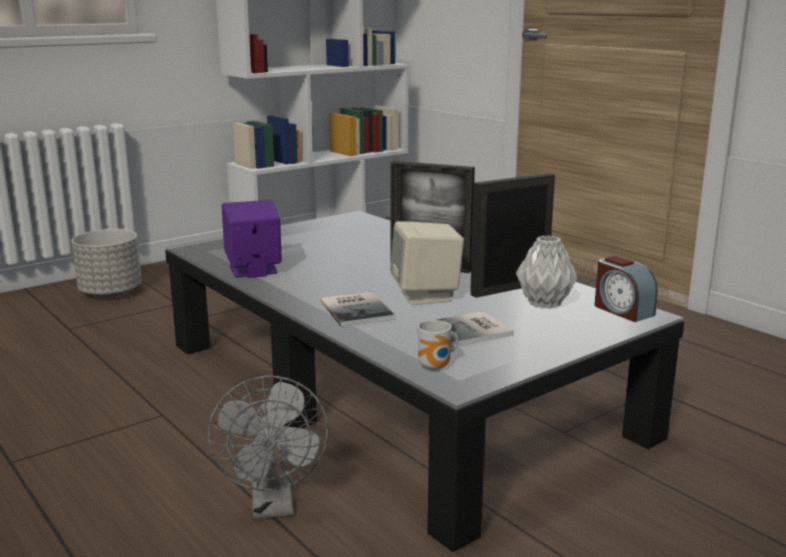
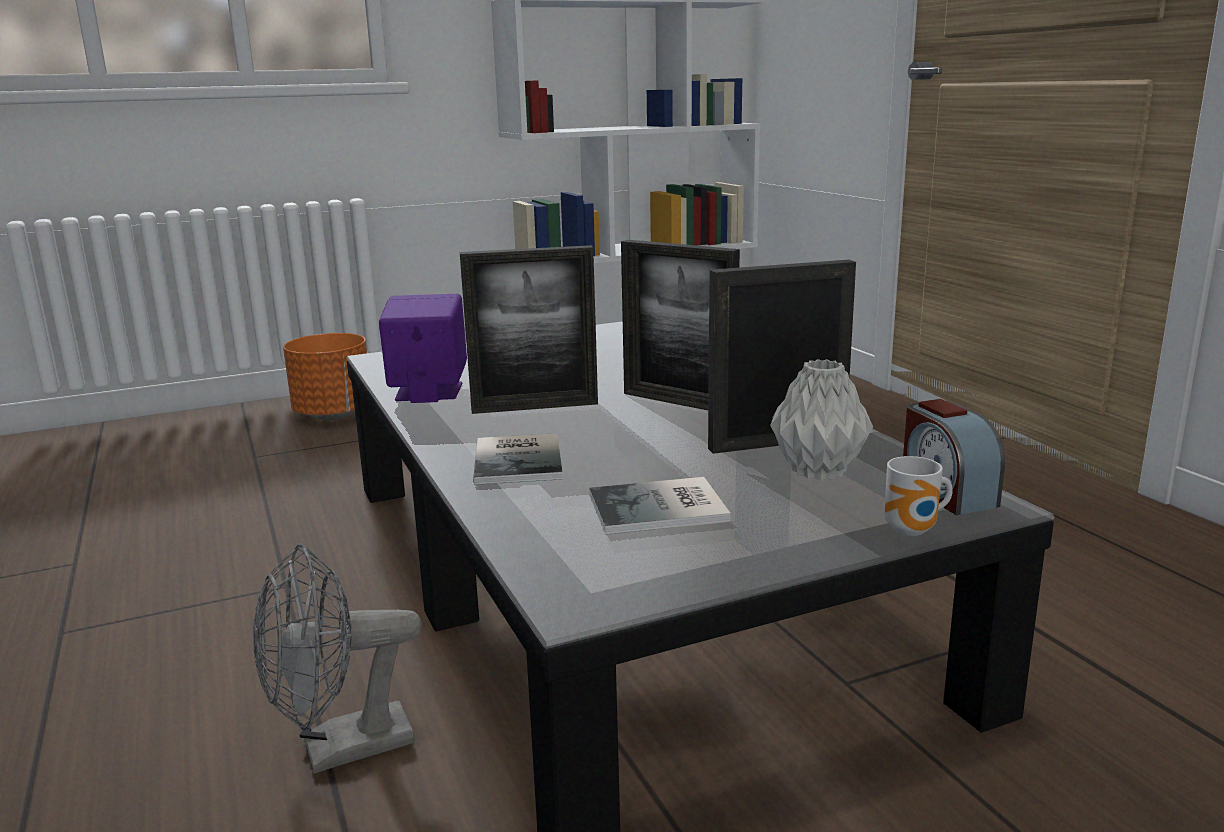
camera: 15 degrees right, 0 degrees up
grey planter [72,229,142,297] -> orange planter [283,333,367,420]
grey fan [207,376,329,519] -> grey fan turned 60 degrees clockwise [253,544,422,774]
beige speaker [390,221,464,305] -> none
mug [418,320,458,371] -> mug moved to [884,456,953,536]
none -> picture frame [460,245,598,414]

